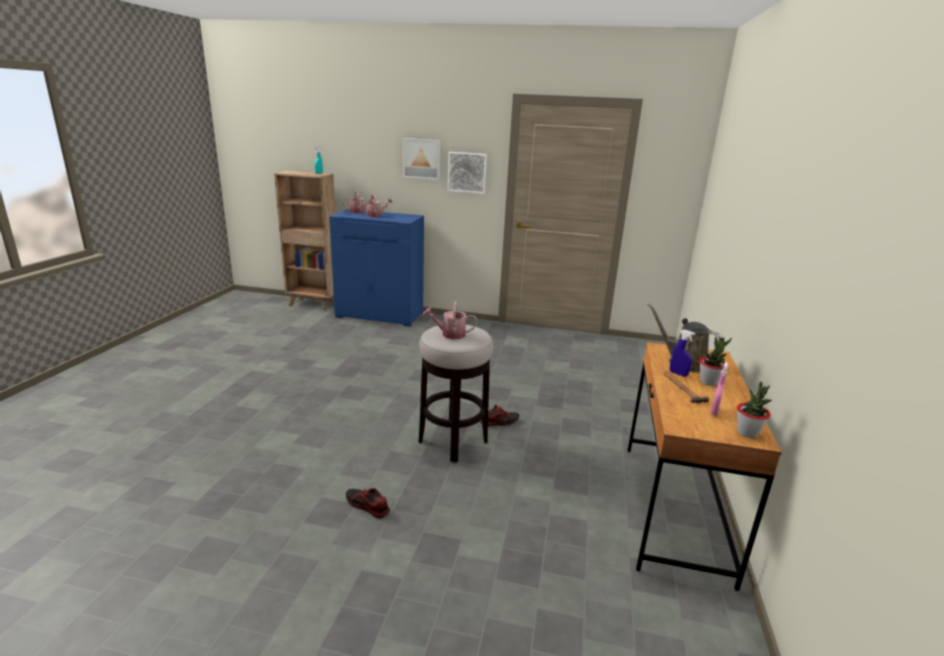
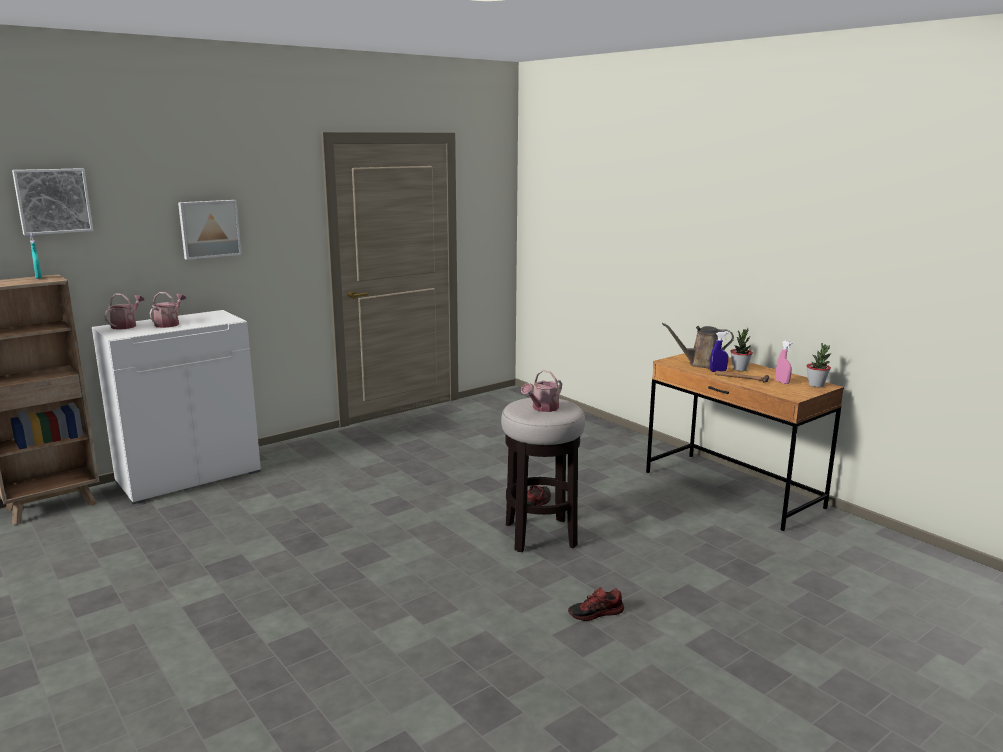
camera: 50 degrees left, 5 degrees down
blue cabinet [329,209,424,327] -> white cabinet [92,310,261,505]
picture [448,152,487,194] -> picture moved to [12,168,93,235]

